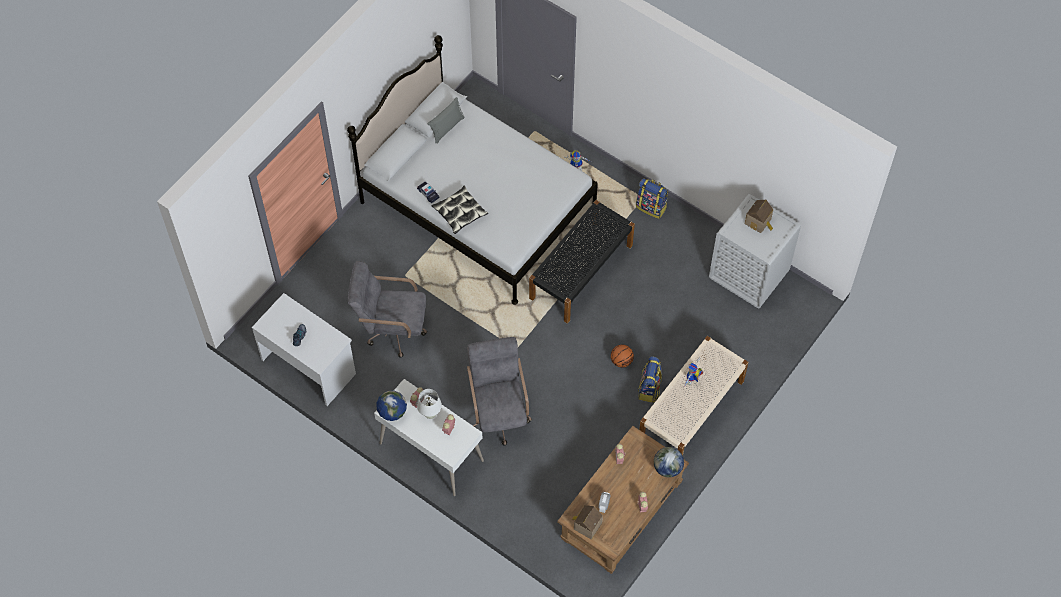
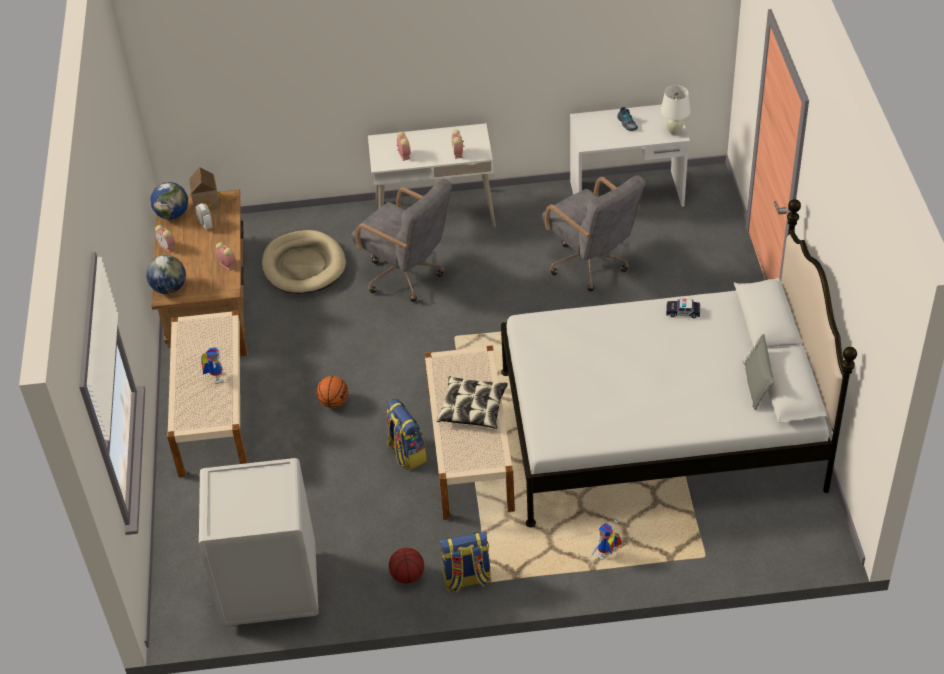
camera: 140 degrees right, 15 degrees down
grey office chair [348,261,427,358] -> grey office chair turned 90 degrees clockwise [542,175,645,291]
globe [376,391,407,421] -> globe moved to [150,182,188,219]
white table lamp [417,389,442,419] -> white table lamp moved to [661,85,691,136]
pillow [432,185,488,234] -> pillow moved to [437,376,508,429]
black bench [529,200,635,324] -> beige bench [425,345,515,520]
backpack [638,356,662,403] -> backpack moved to [385,399,427,470]
toy house [745,200,774,233] -> none
none -> beige dog bed [262,230,346,294]
none -> basketball [389,548,424,584]

